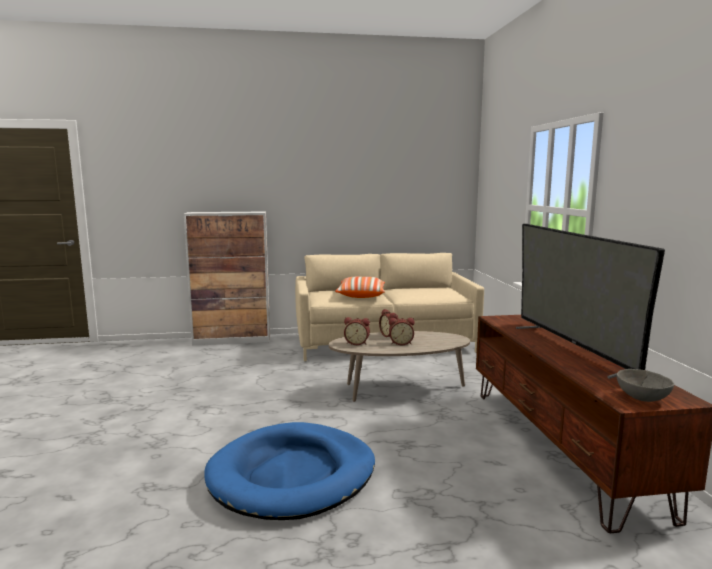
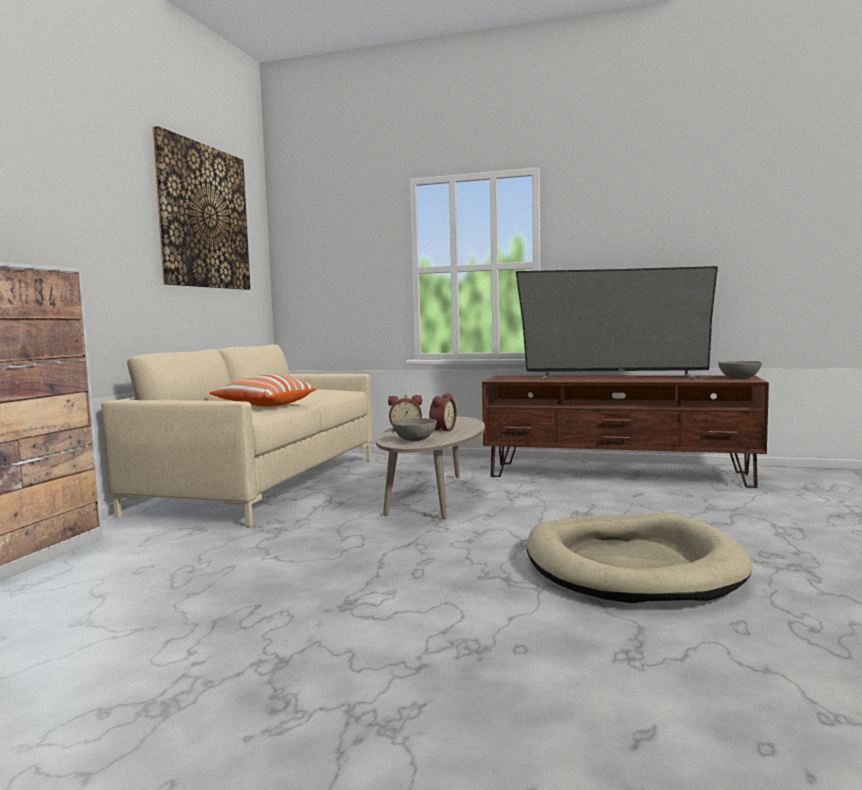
camera: 65 degrees left, 5 degrees down
blue dog bed [204,422,375,520] -> beige dog bed [527,513,753,603]
alarm clock [344,317,370,345] -> grey bowl [393,418,437,442]
none -> picture [152,126,250,290]

